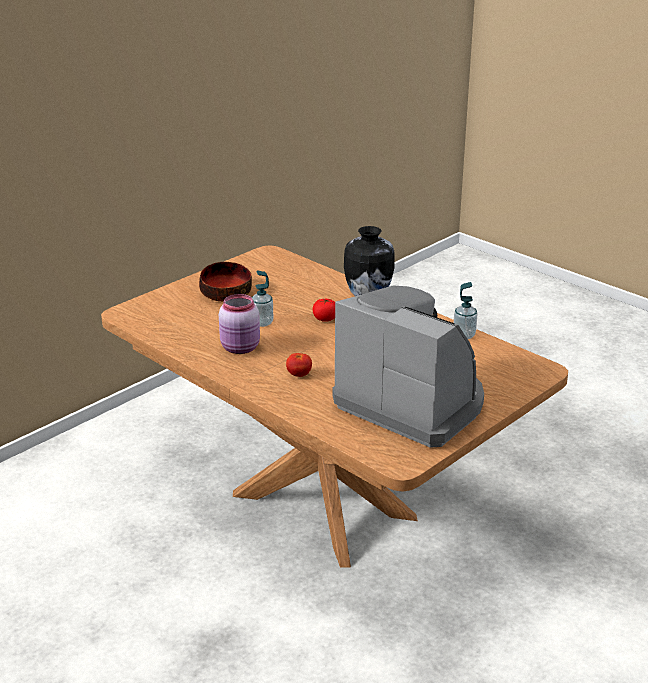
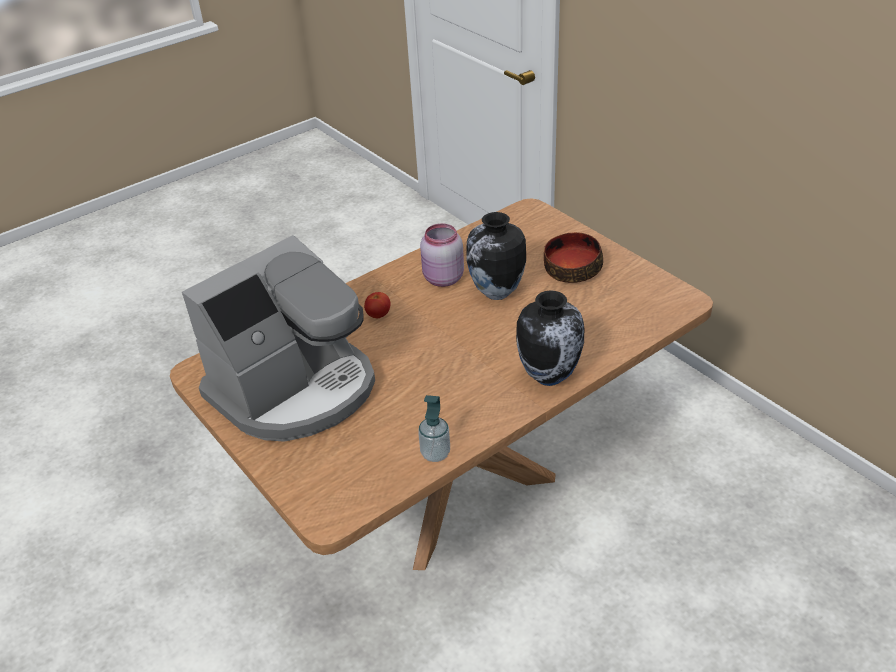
camera: 100 degrees right, 10 degrees up
soap dispenser [252,270,273,327] -> vase [466,212,526,300]
tomato [313,299,335,322] -> none

